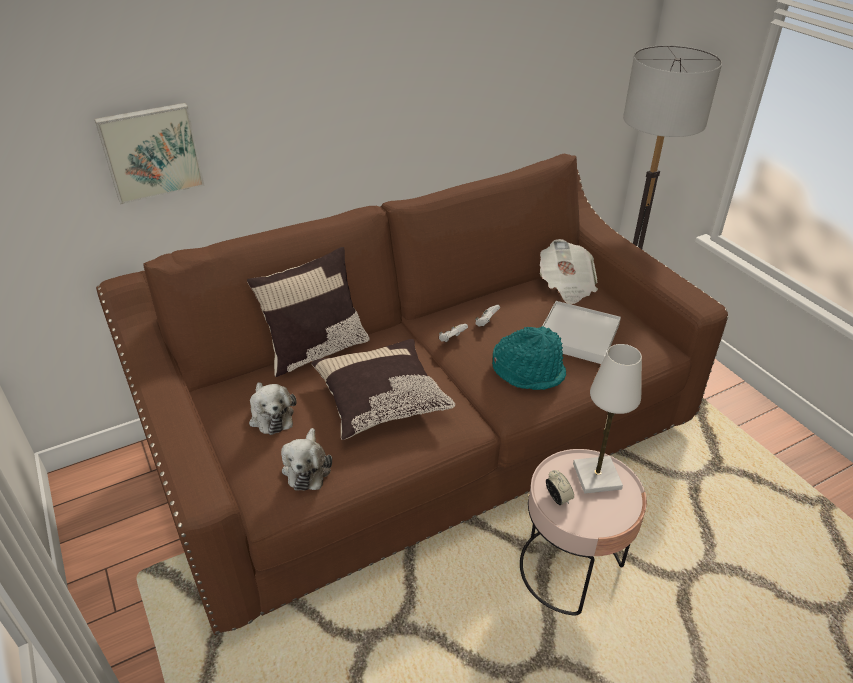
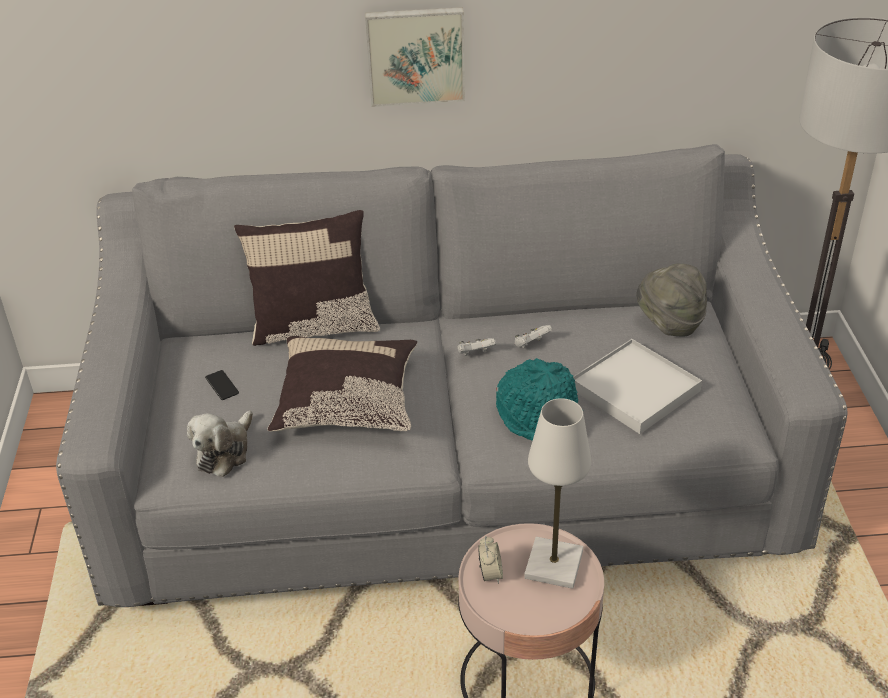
camera: 25 degrees right, 0 degrees up
picture [95,103,205,205] -> picture moved to [365,7,465,107]
brown sofa [96,154,728,635] -> grey sofa [56,144,847,607]
plush toy [249,382,296,435] -> phone [205,370,239,400]
newspaper [540,239,598,305] -> grey hat [636,263,707,337]

